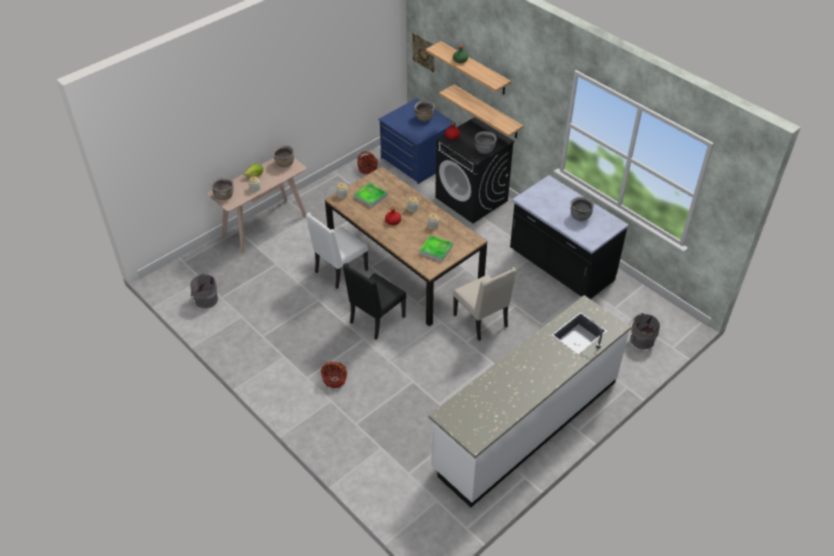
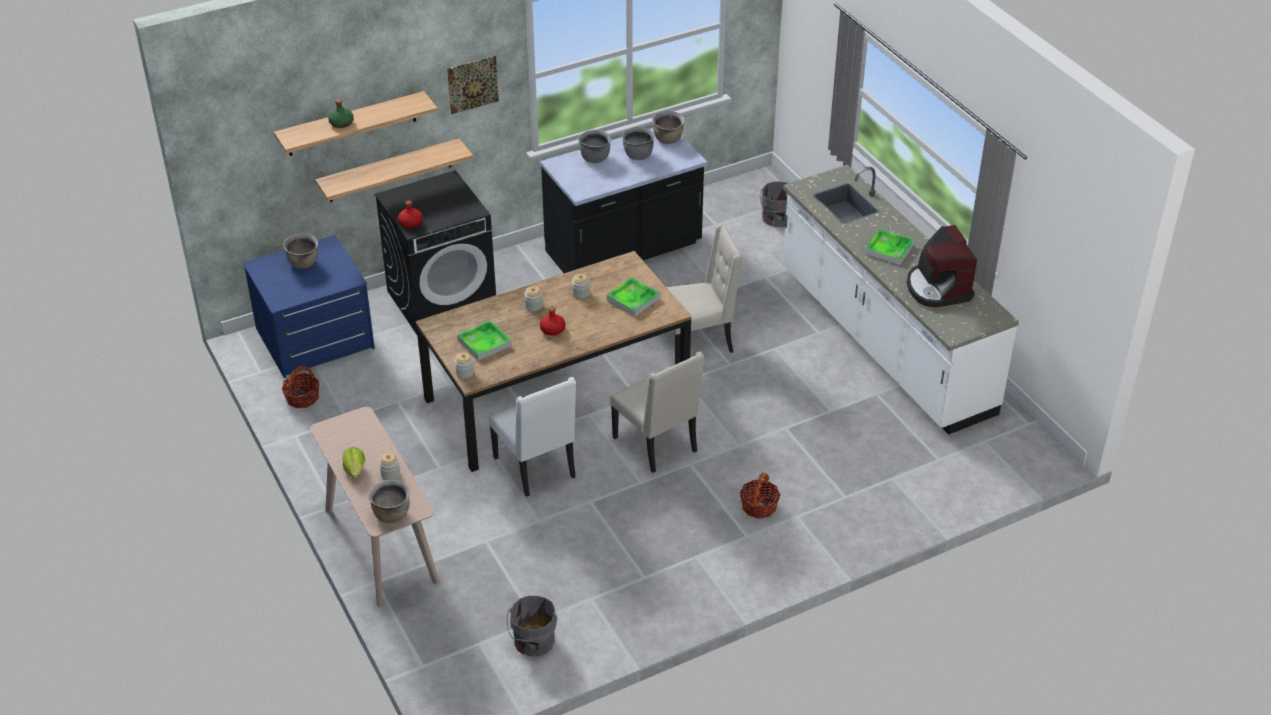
camera: 75 degrees left, 5 degrees down
brown cooking pot [272,145,294,167] -> brown cooking pot moved to [653,111,685,144]
black chair [343,263,406,340] -> beige chair [610,351,704,473]
picture [413,33,435,73] -> picture moved to [447,56,499,114]
grey cooking pot [475,131,497,154] -> grey cooking pot moved to [578,130,611,163]
none -> tray [865,229,914,265]
none -> coffee machine [907,225,977,307]

